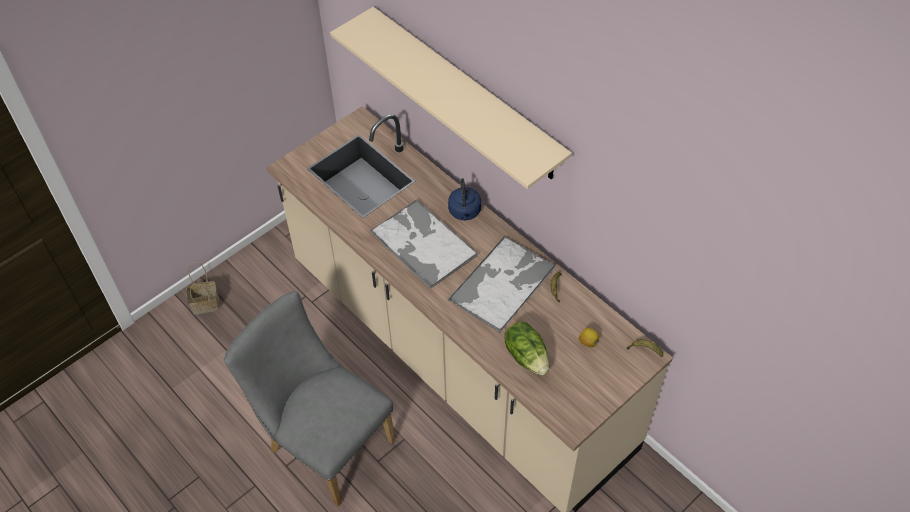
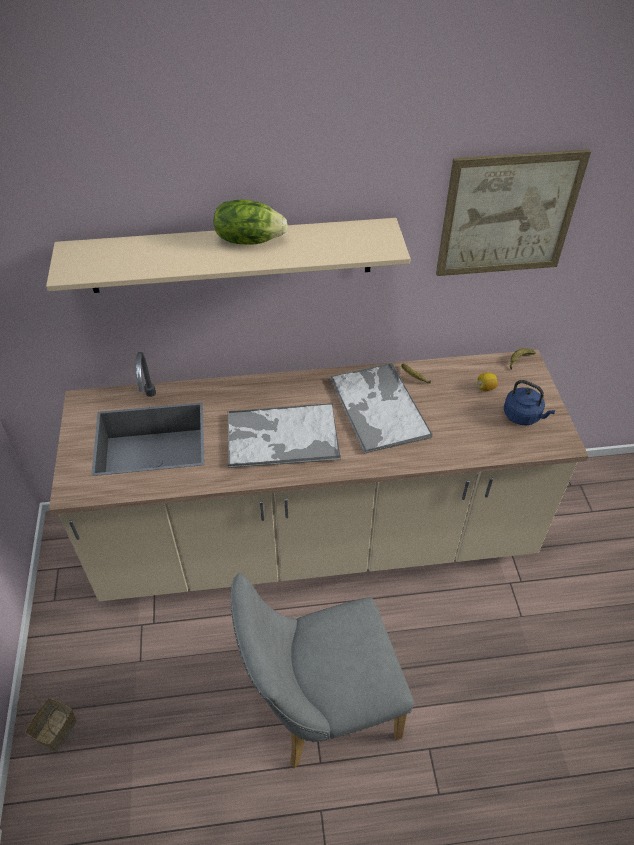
camera: 55 degrees left, 5 degrees down
blue kettle [448,178,481,220] -> blue kettle moved to [504,380,555,425]
lettuce [505,322,549,375] -> lettuce moved to [214,200,288,245]
none -> picture [436,149,591,276]

